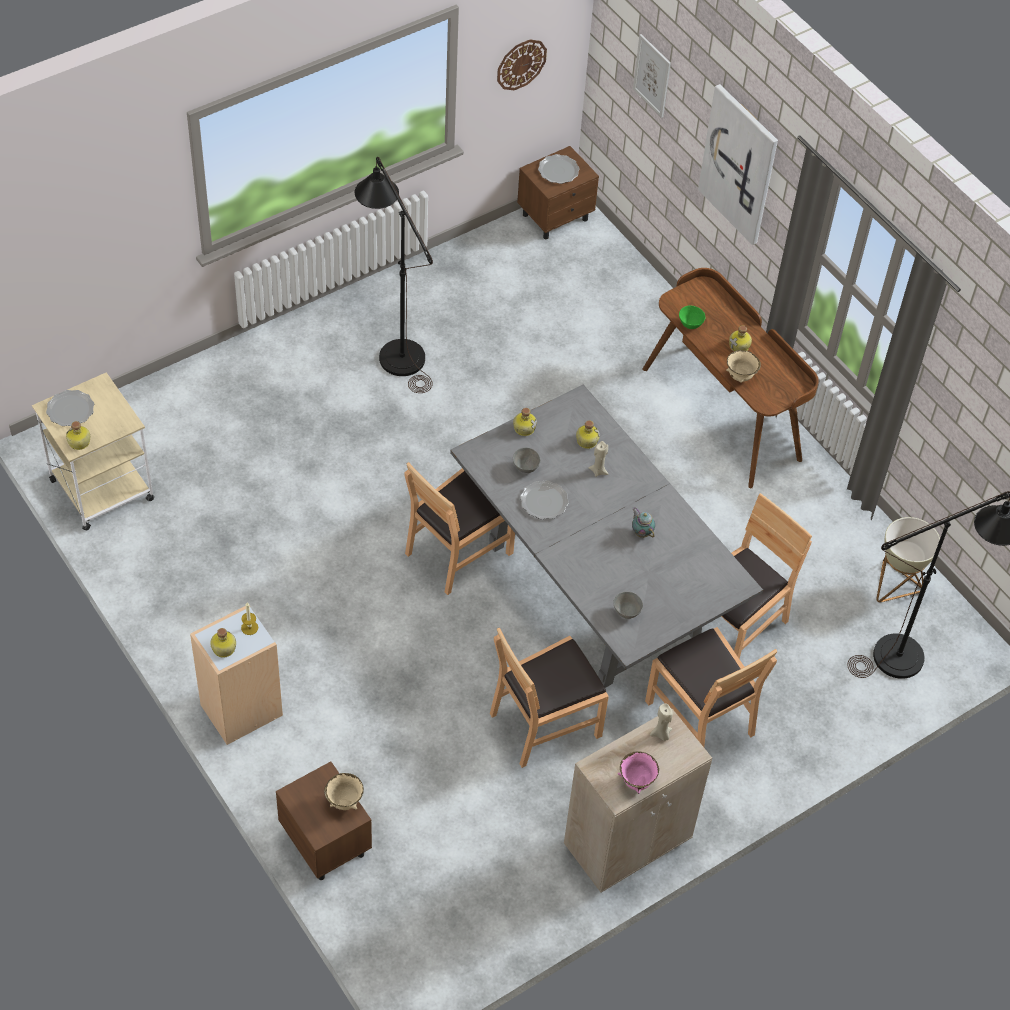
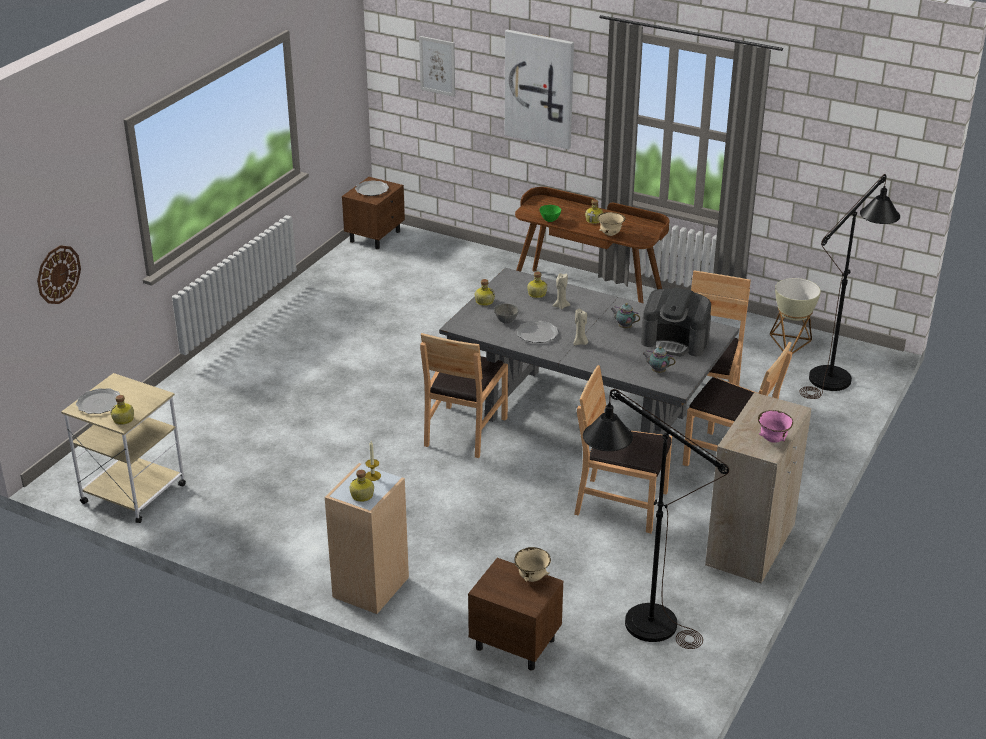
camera: 25 degrees left, 20 degrees down
black floor lamp [355,157,433,393] -> black floor lamp moved to [583,389,729,649]
brown chair [490,628,609,768] -> brown chair turned 75 degrees clockwise [574,365,672,534]
wall clock [497,40,547,90] -> wall clock moved to [37,245,81,304]
grey bowl [613,592,643,619] -> teapot [642,347,676,373]
beige candle [650,704,673,741] -> beige candle moved to [573,309,588,345]
none -> coffee machine [641,288,711,357]

